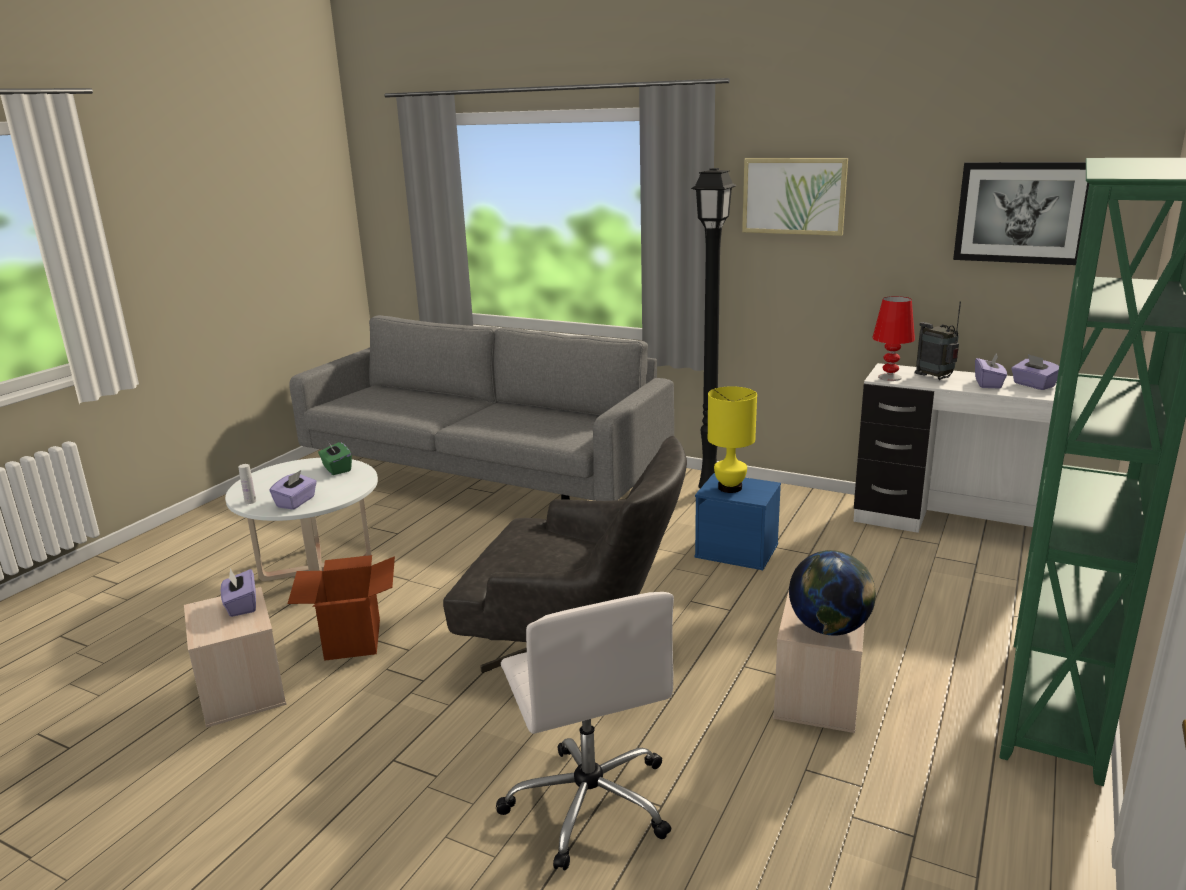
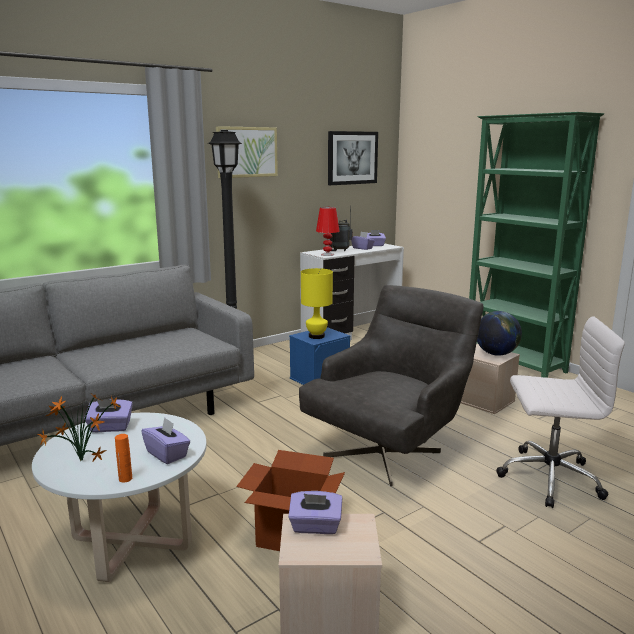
camera: 65 degrees left, 5 degrees down
white bottle [238,464,256,504] -> orange bottle [115,434,132,482]
green tissue box [318,440,352,475] -> purple tissue box [84,399,133,432]
none -> potted plant [38,394,120,463]

